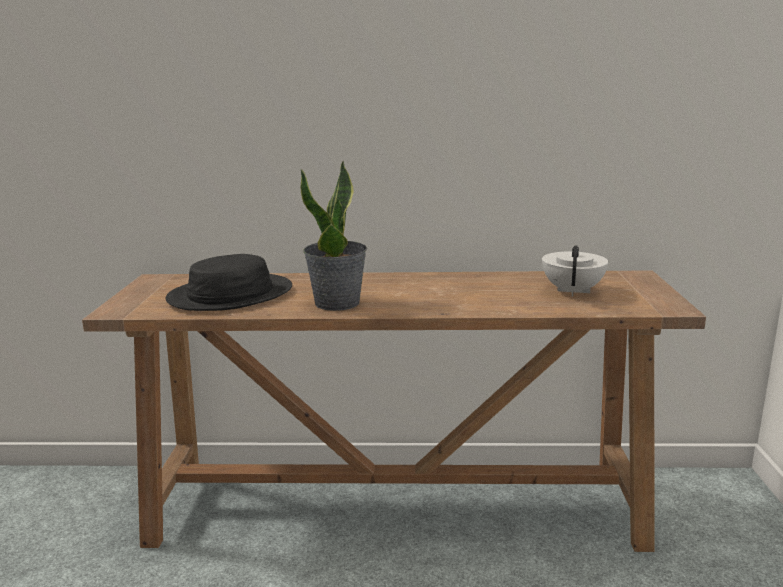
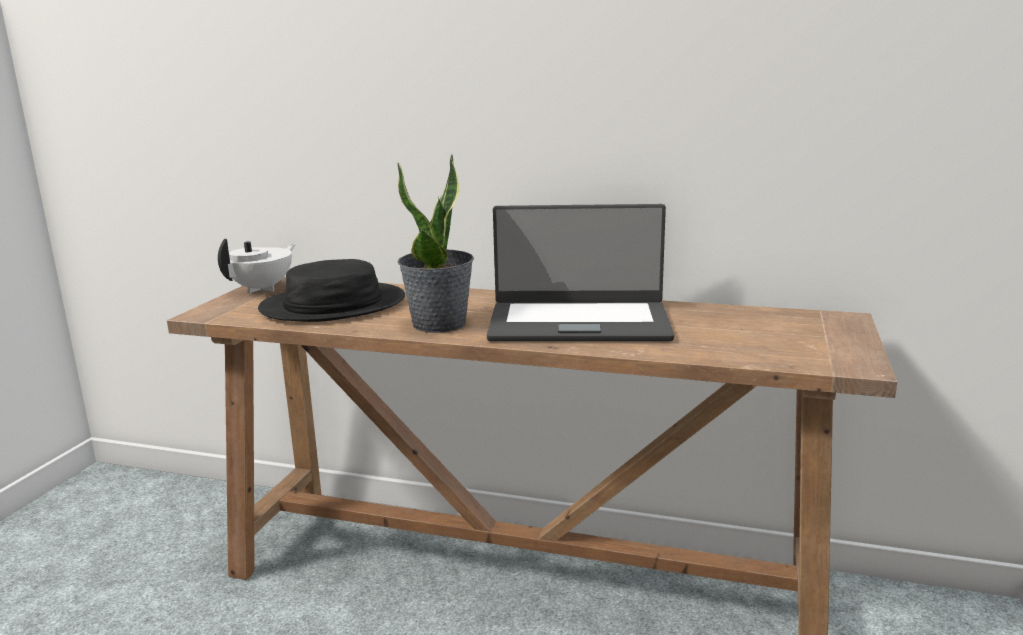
camera: 15 degrees right, 0 degrees up
white teapot [542,246,608,296] -> white teapot moved to [218,239,295,293]
none -> laptop [487,204,674,342]

